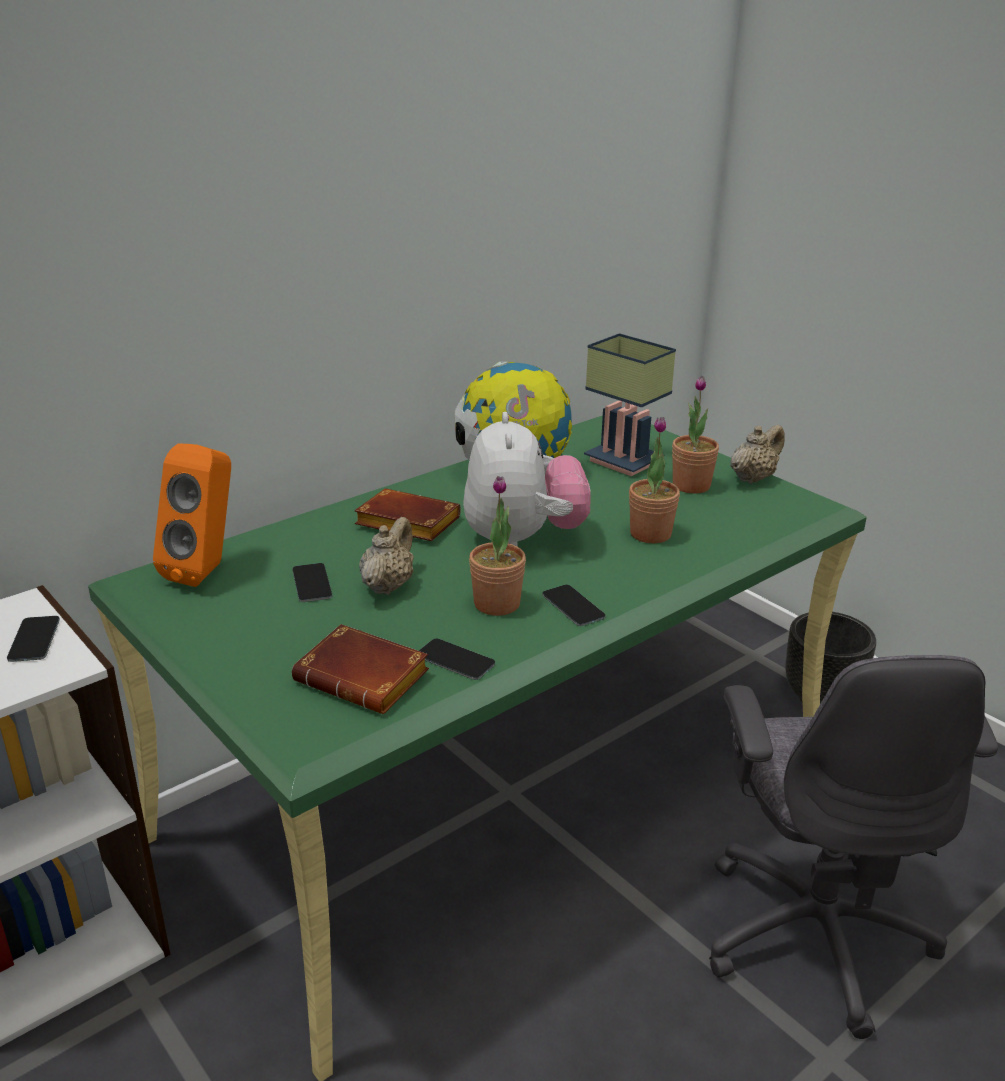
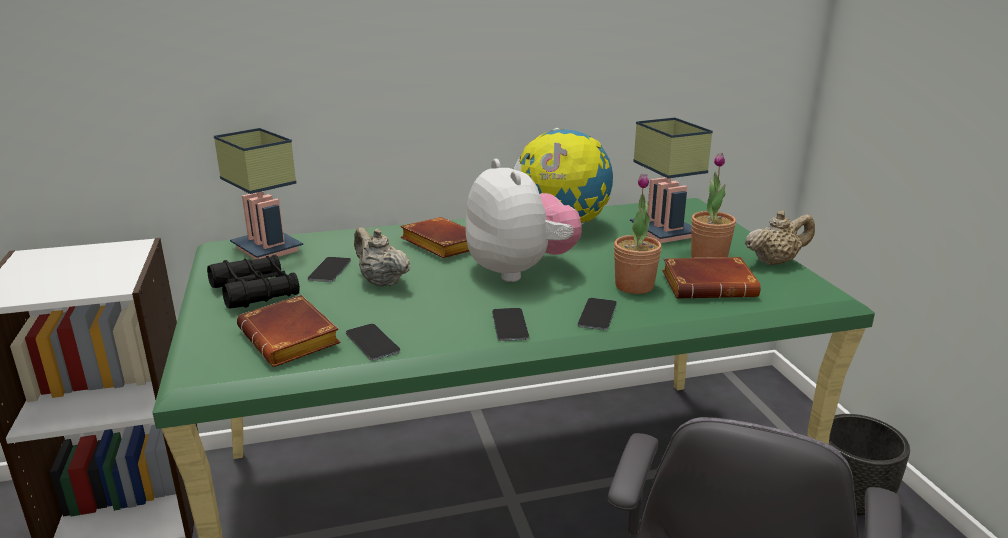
camera: 25 degrees right, 5 degrees down
phone [7,616,60,662] -> phone moved to [578,298,617,330]
orange speaker [153,443,231,587] -> table lamp [214,128,303,259]
beige teapot [359,517,414,595] -> beige teapot turned 90 degrees counterclockwise [354,227,410,287]
plush toy [463,412,591,546] -> plush toy turned 45 degrees counterclockwise [466,159,582,282]
potted plant [469,476,526,616] -> none
none -> black binoculars [207,255,300,309]
none -> brown book [662,257,761,299]

